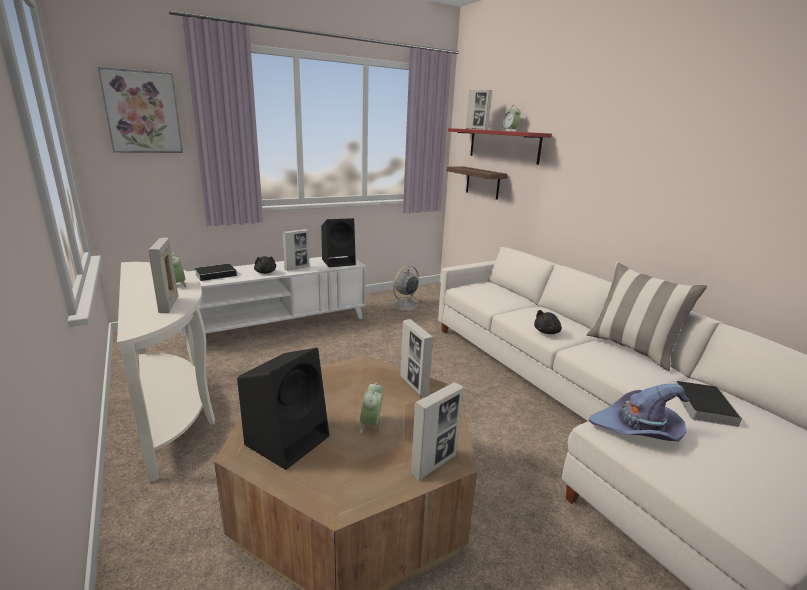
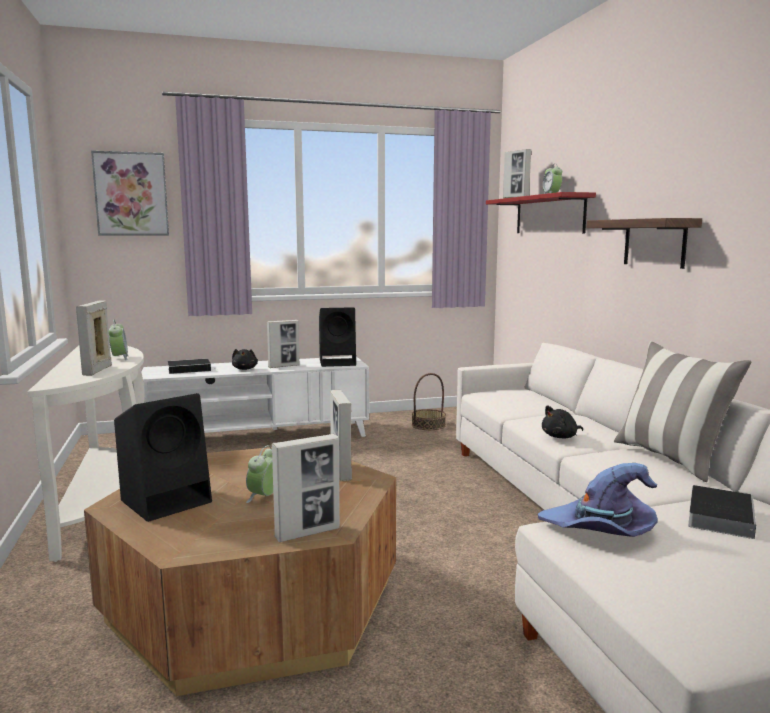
camera: 15 degrees right, 10 degrees down
grey fan [387,266,423,312] -> basket [412,373,446,430]
shelf [447,166,508,200] -> shelf moved to [587,218,702,269]

